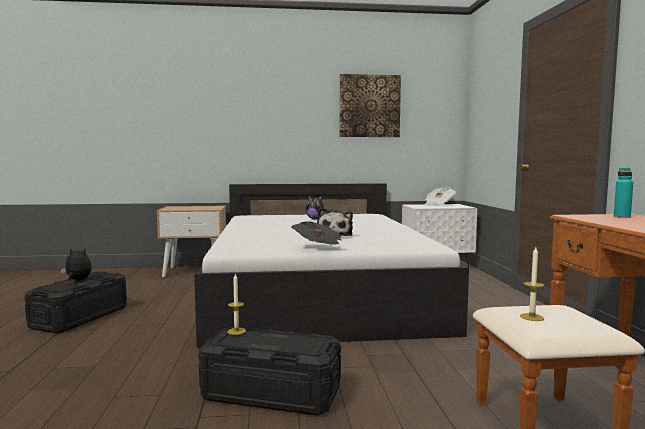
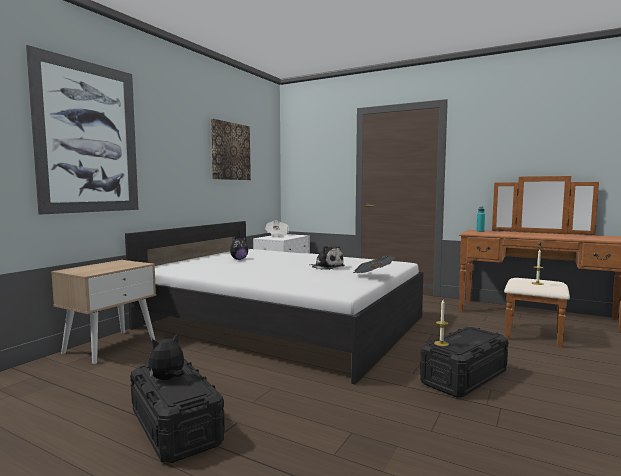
camera: 55 degrees left, 0 degrees up
none -> picture [26,45,139,215]

